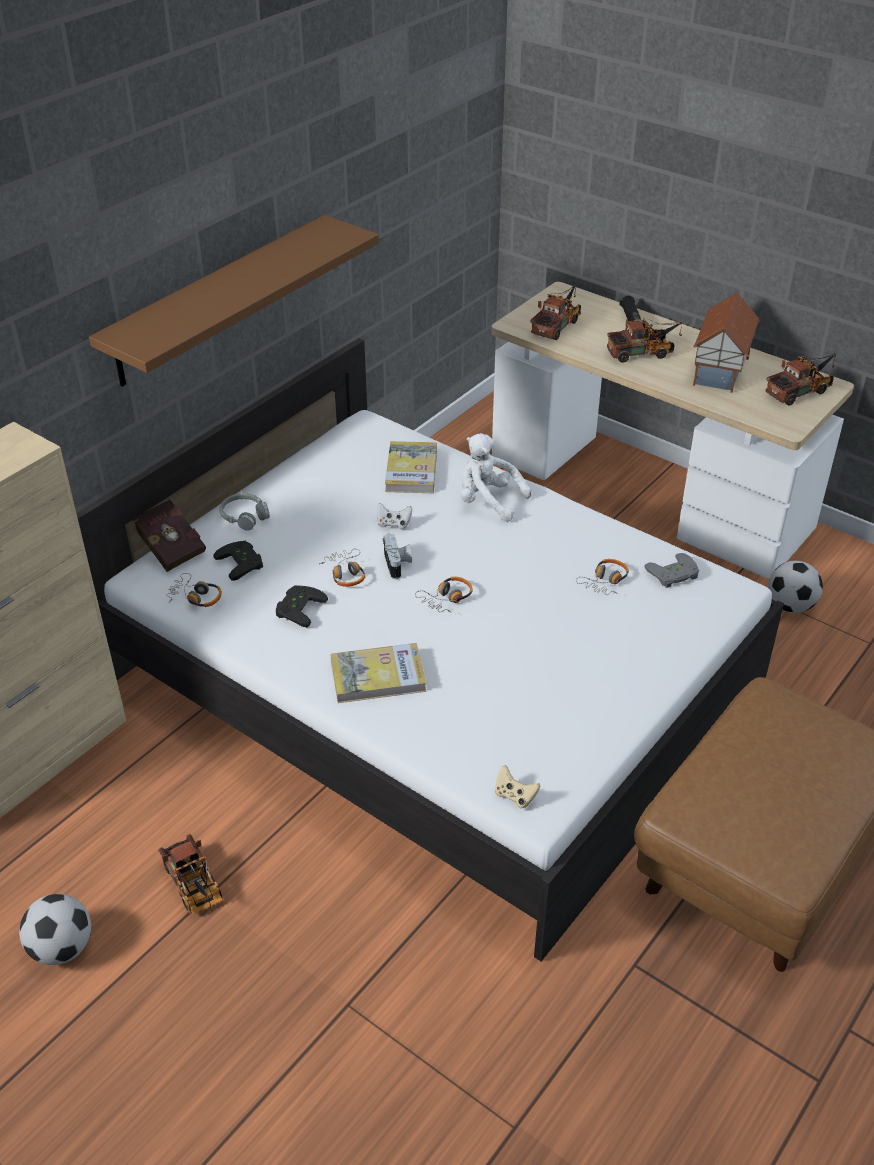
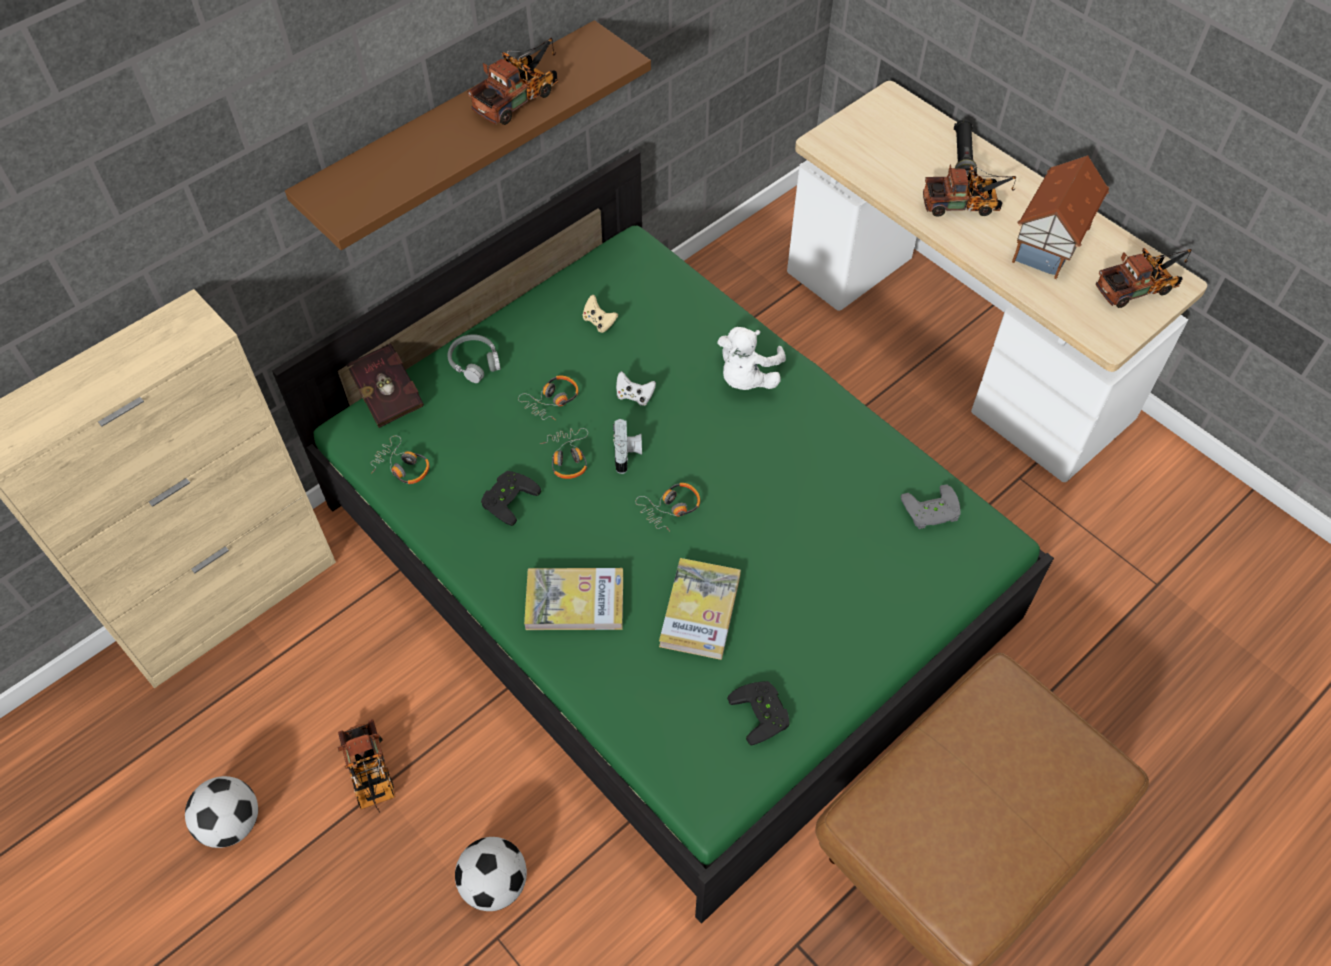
camera: 10 degrees right, 15 degrees up
white bed [76,338,784,961] -> green bed [272,149,1054,924]
black game controller [213,541,263,581] -> black game controller moved to [727,681,790,745]
book [385,441,437,493] -> book moved to [659,558,741,660]
white plush toy [461,433,531,521] -> white plush toy turned 105 degrees counterclockwise [717,327,786,390]
beige game controller [495,765,540,809] -> beige game controller moved to [583,295,618,333]
toy truck [530,284,581,340] -> toy truck moved to [468,38,558,125]
headphones [576,559,629,595] -> headphones moved to [518,376,579,420]
football [768,561,823,613] -> football moved to [455,837,527,911]

